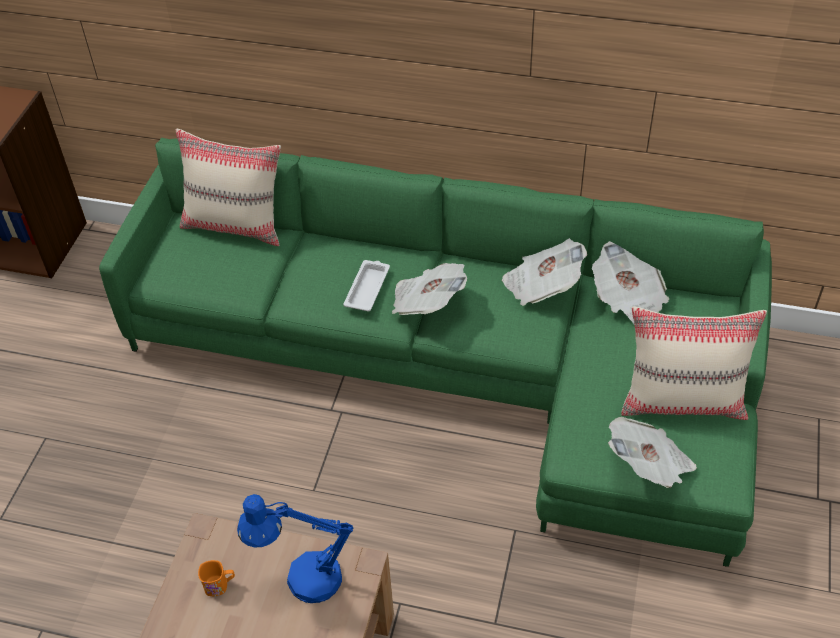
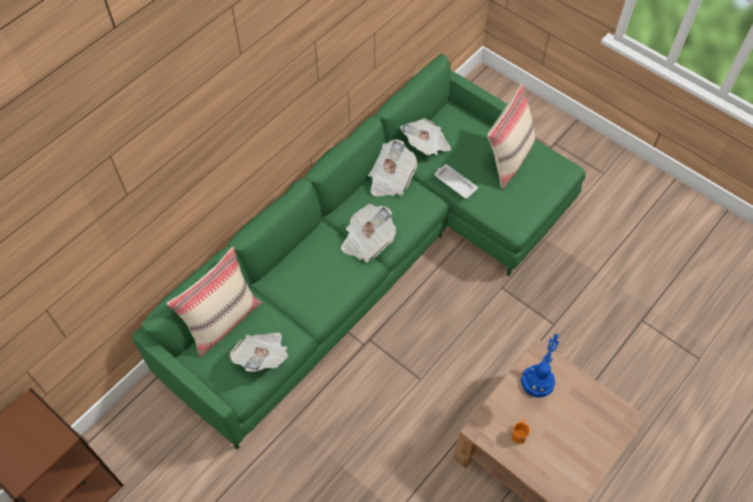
camera: 65 degrees left, 10 degrees up
white tray [343,260,390,311] -> white tray moved to [434,164,478,199]
newspaper [608,417,697,488] -> newspaper moved to [230,332,289,372]

